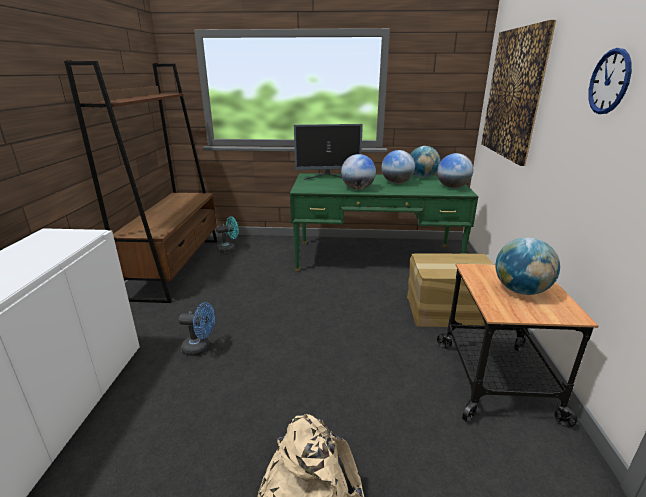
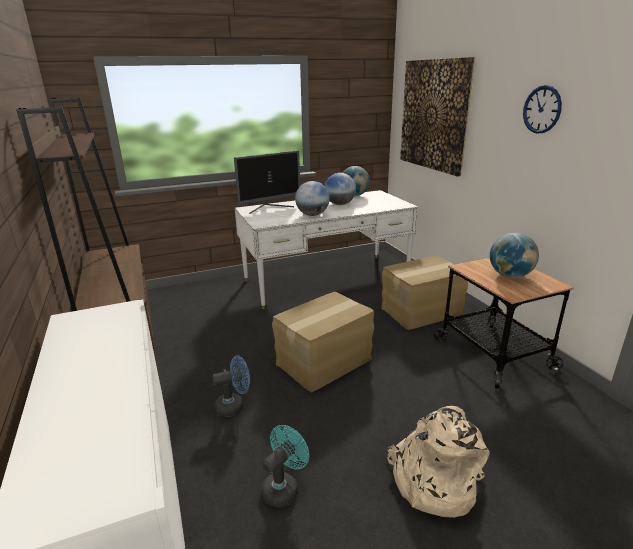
camera: 25 degrees left, 0 degrees up
turquoise fan [216,216,239,253] -> turquoise fan moved to [261,425,310,508]
green desk [290,173,478,272] -> white desk [235,190,418,310]
globe [437,153,473,188] -> none
none -> cardboard box [272,292,374,393]

